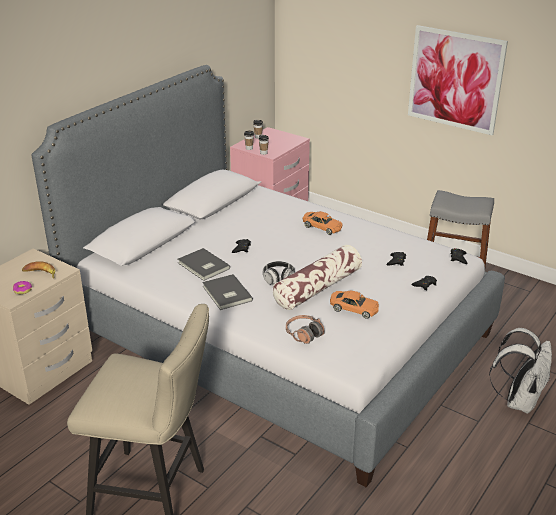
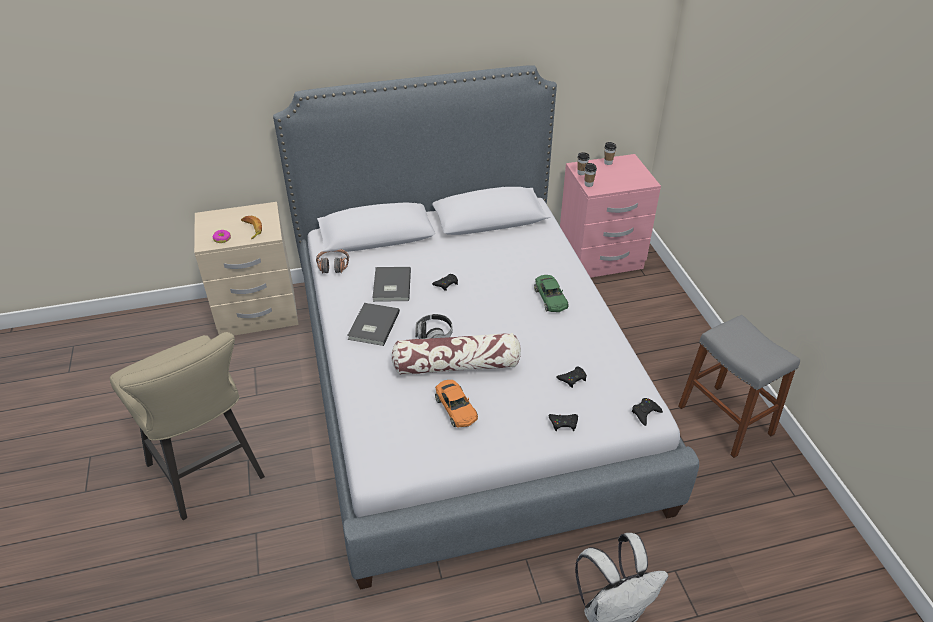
camera: 40 degrees right, 10 degrees up
headphones [286,315,325,344] -> headphones moved to [316,249,349,274]
orange toy car [302,211,342,235] -> green toy car [534,275,568,312]
picture [408,25,508,135] -> none

